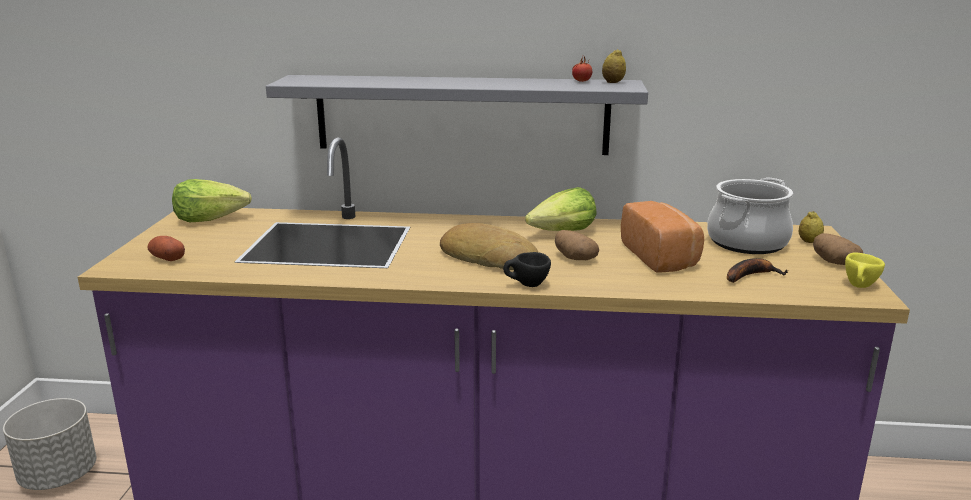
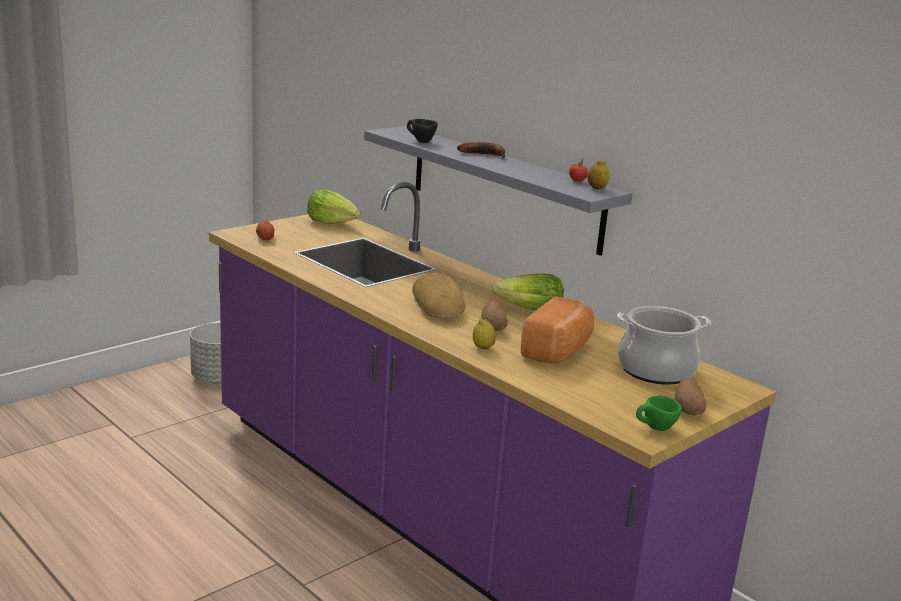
camera: 40 degrees right, 0 degrees up
black cup [503,252,551,287] -> black cup moved to [407,119,438,143]
banana [727,258,788,283] -> banana moved to [457,142,505,159]
lemon [799,212,824,243] -> lemon moved to [473,318,496,349]
yellow cup [845,252,885,288] -> green cup [636,396,682,431]

